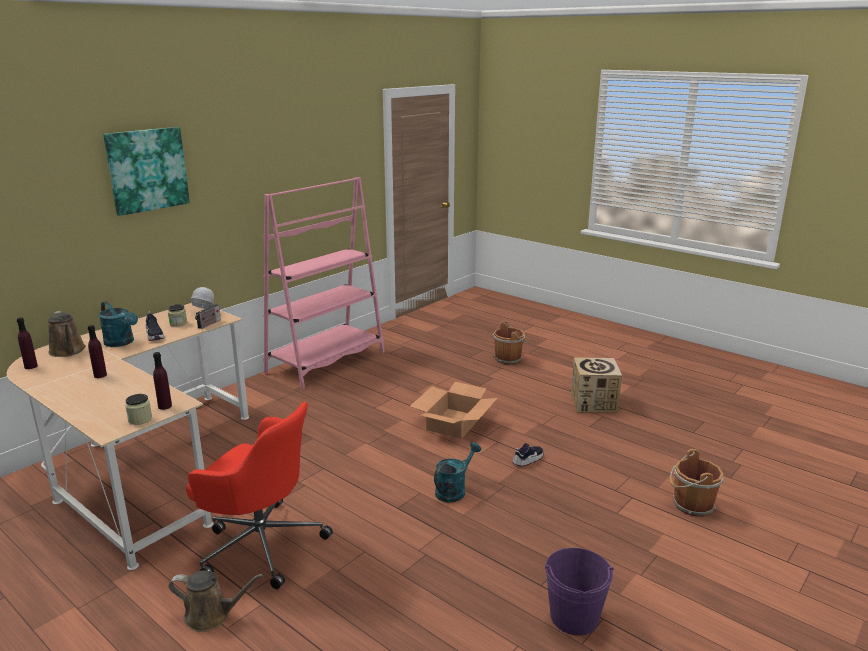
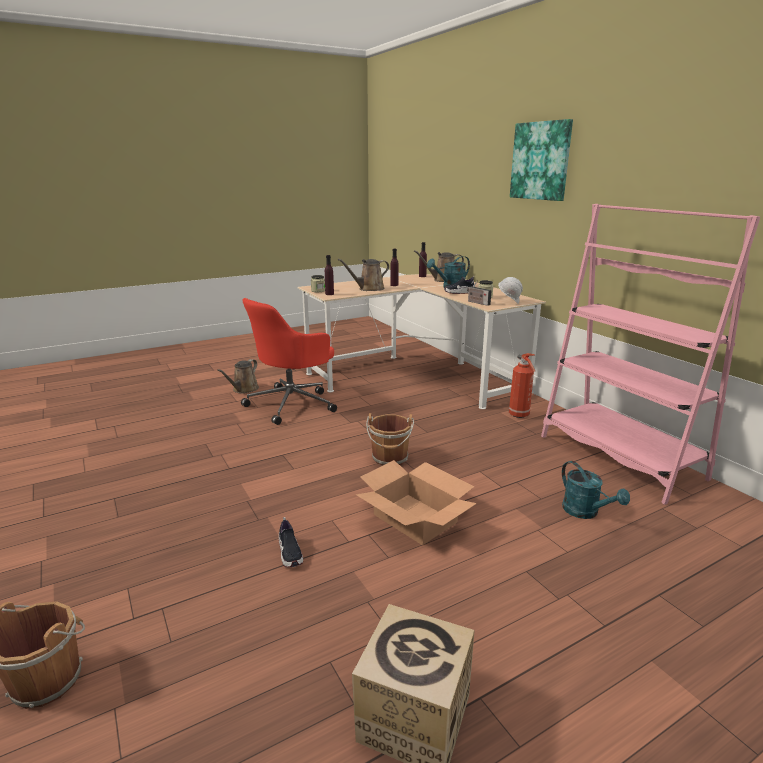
camera: 110 degrees right, 0 degrees up
turquoise watering can [434,442,481,503] -> turquoise watering can moved to [562,461,630,519]
brown bucket [493,321,527,365] -> brown bucket moved to [366,413,414,466]
purple bucket [545,548,614,636] -> none
none -> brown watering can [338,259,389,291]
none -> fire extinguisher [509,353,535,418]

